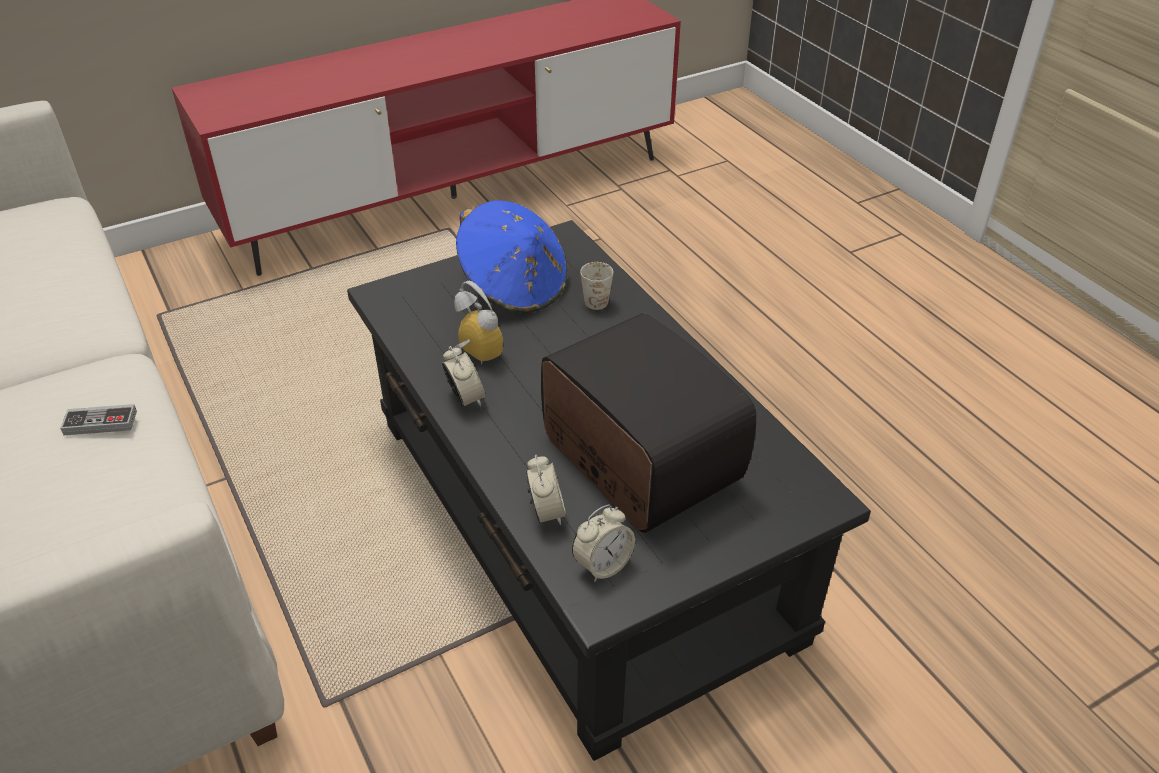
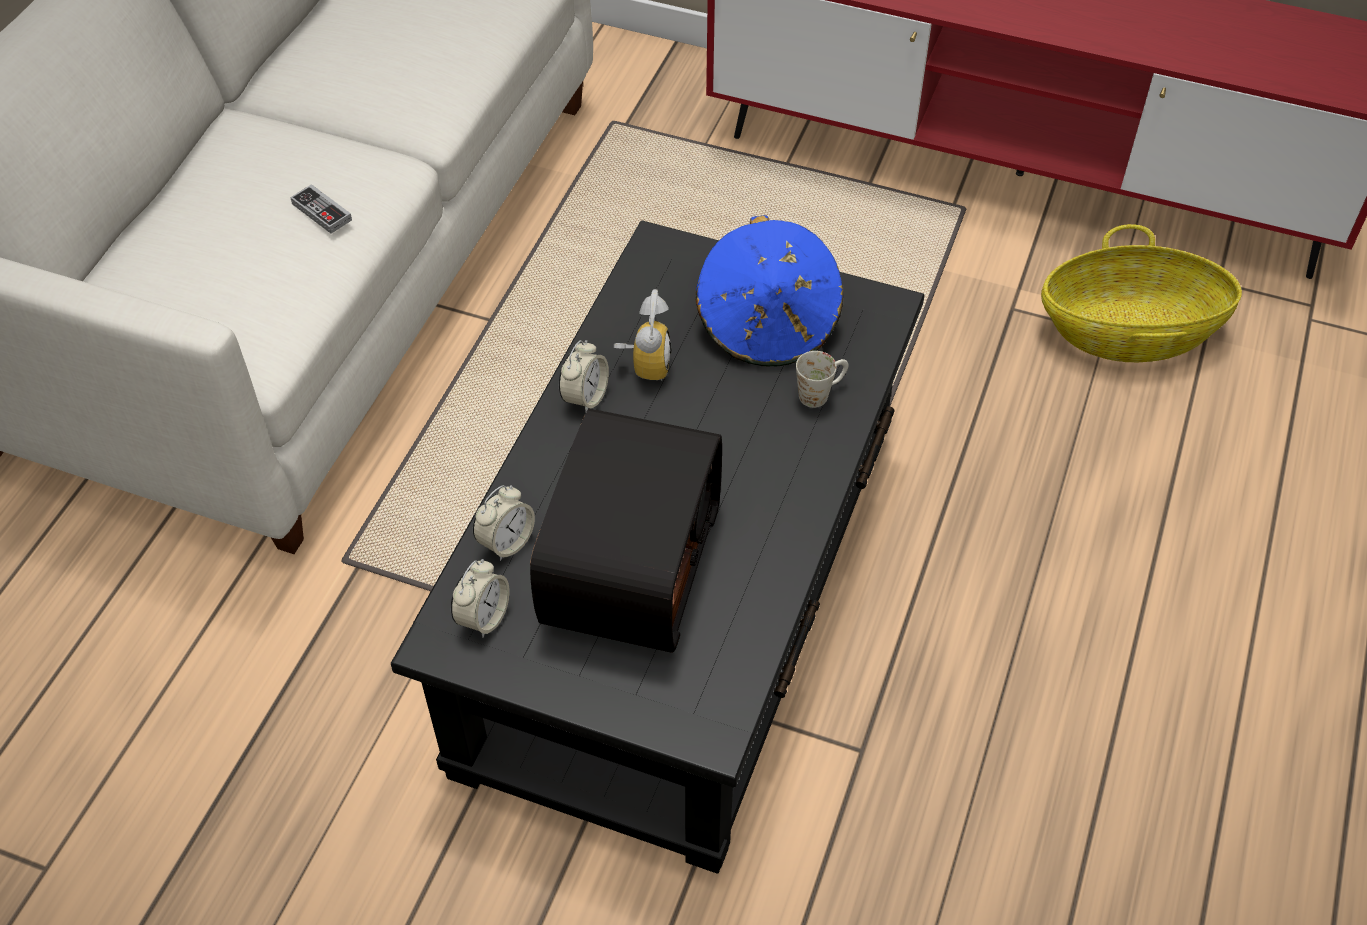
camera: 50 degrees right, 10 degrees up
alarm clock [572,504,635,582] -> alarm clock turned 75 degrees counterclockwise [451,559,510,638]
none -> basket [1041,224,1242,362]

